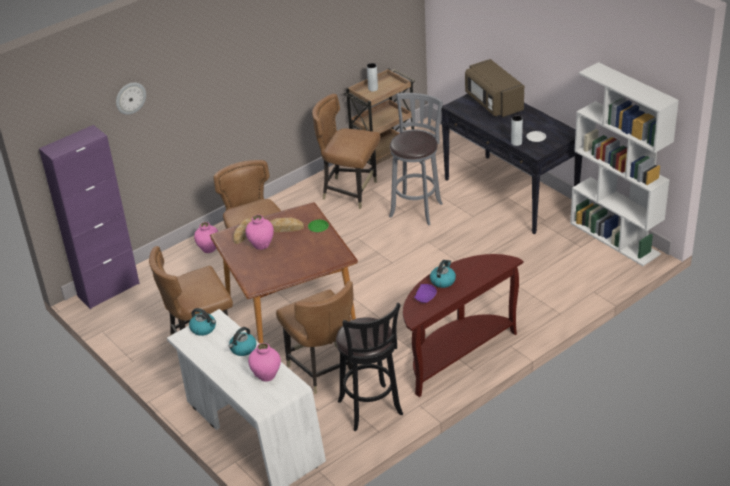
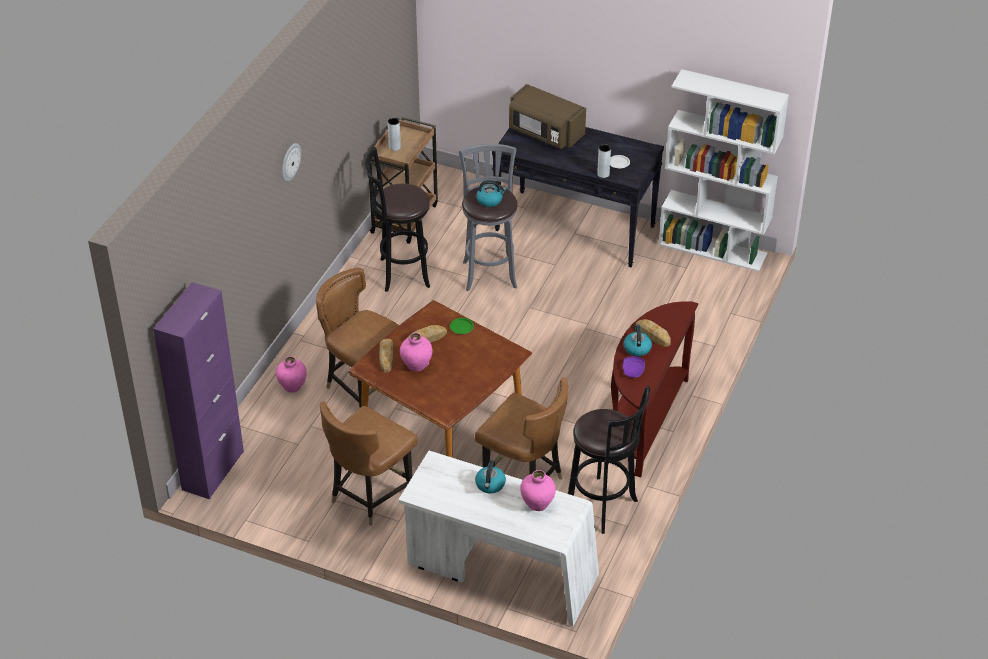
camera: 30 degrees left, 5 degrees up
wall clock [116,82,146,115] -> wall clock moved to [282,143,301,182]
kettle [189,308,216,336] -> kettle moved to [476,180,506,207]
brown chair [312,94,380,209] -> black stool [365,147,430,292]
none -> bread [636,319,671,347]

